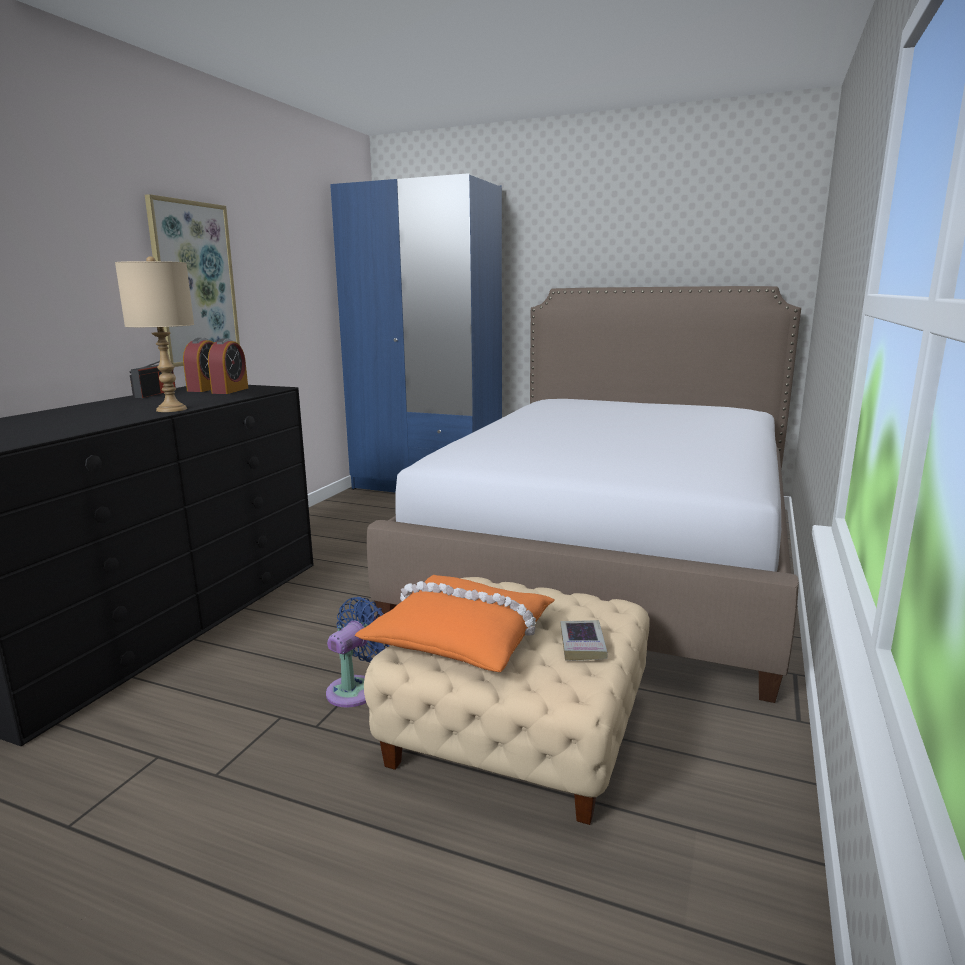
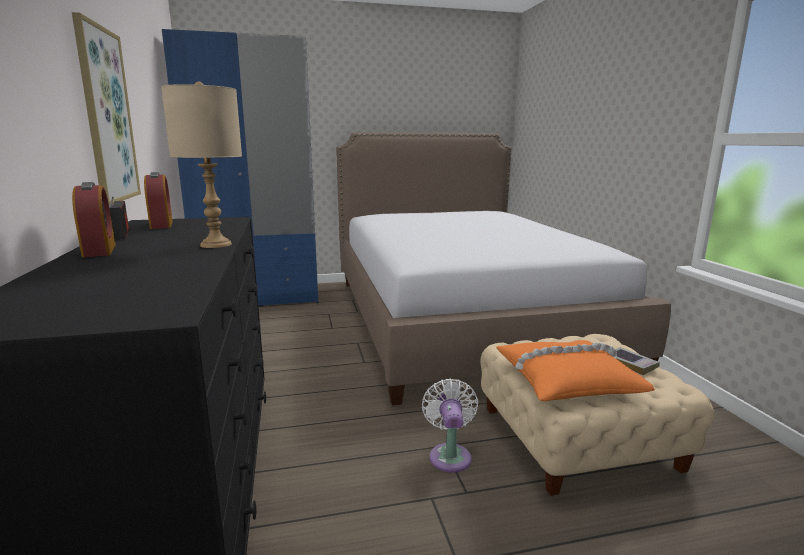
camera: 35 degrees left, 0 degrees up
alarm clock [208,339,248,394] -> alarm clock moved to [72,182,116,257]
blue fan [326,597,390,708] -> white fan [422,378,478,473]

